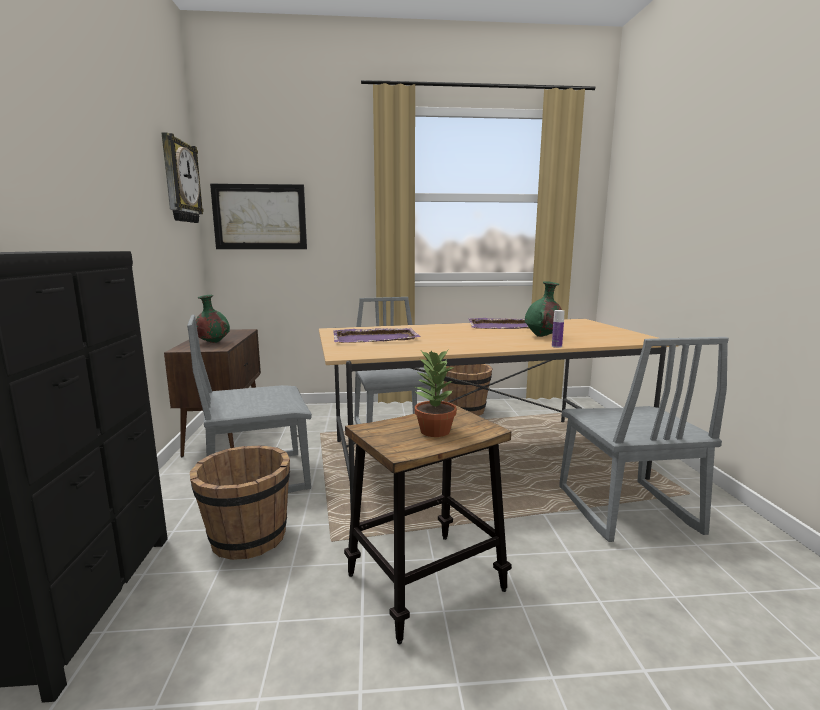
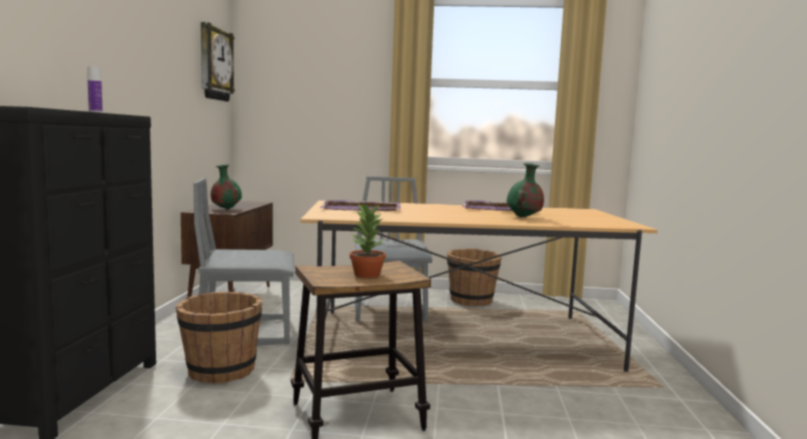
camera: 10 degrees right, 5 degrees down
picture [210,184,307,249] -> none
bottle [552,310,565,348] -> bottle moved to [87,67,103,113]
grey chair [559,337,729,542] -> none

